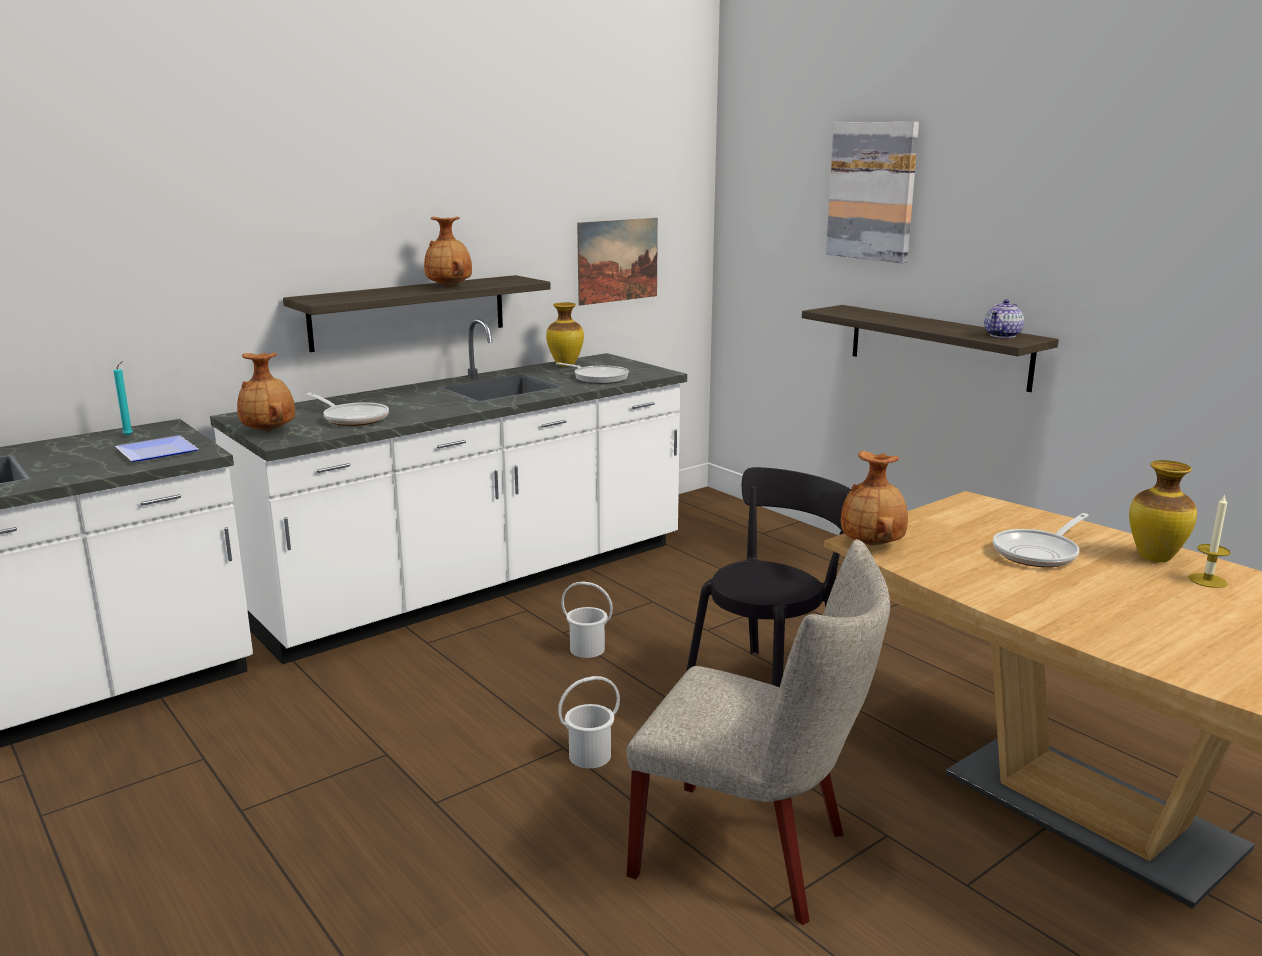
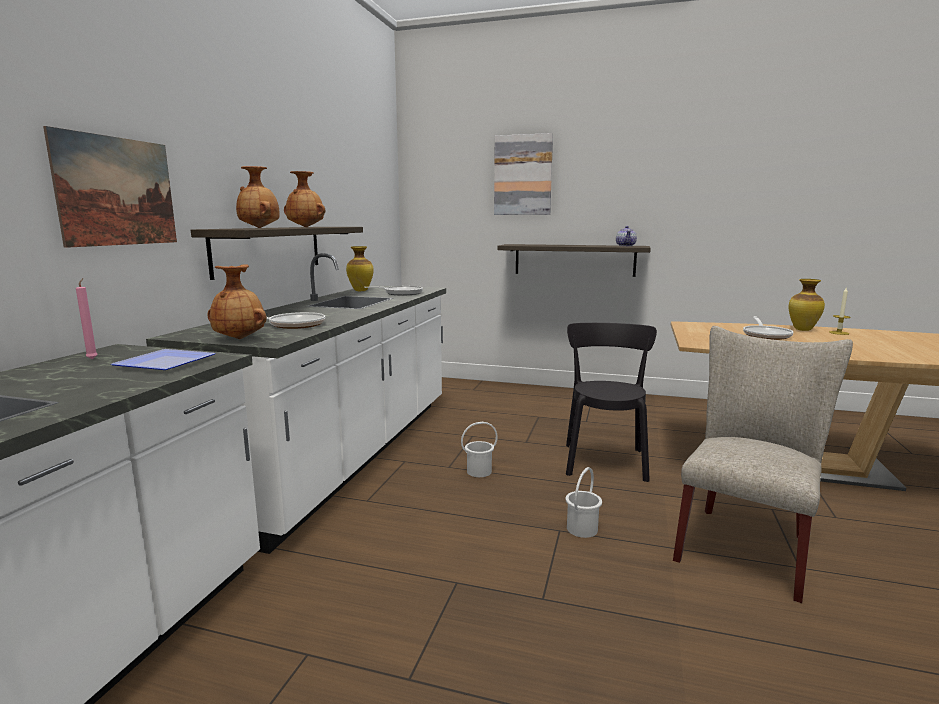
camera: 35 degrees left, 5 degrees down
turquoise candle [114,361,133,436] -> pink candle [76,278,98,360]
picture [577,218,658,305] -> picture moved to [43,126,177,248]
beige chair [627,539,890,925] -> beige chair turned 45 degrees counterclockwise [673,326,853,603]
brown vase [841,451,908,546] -> brown vase moved to [236,166,280,228]

